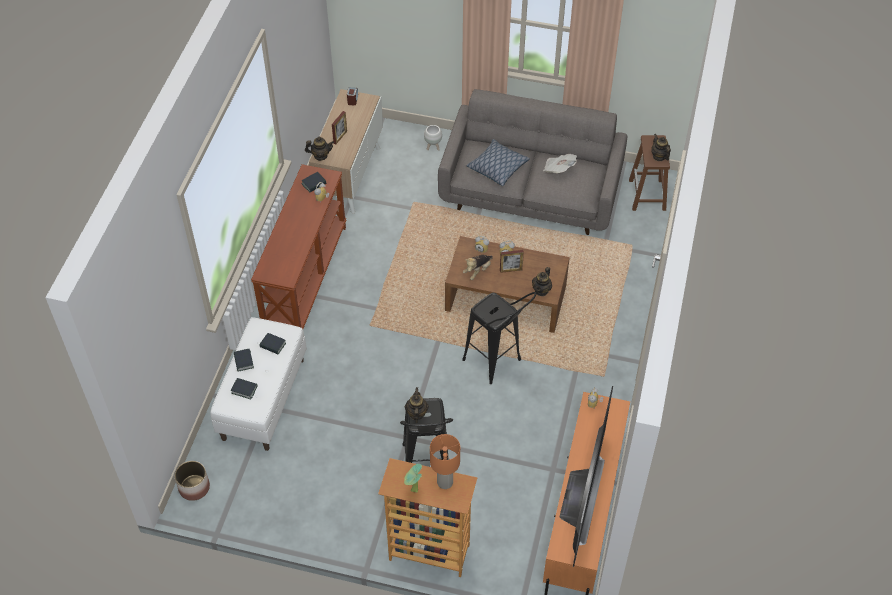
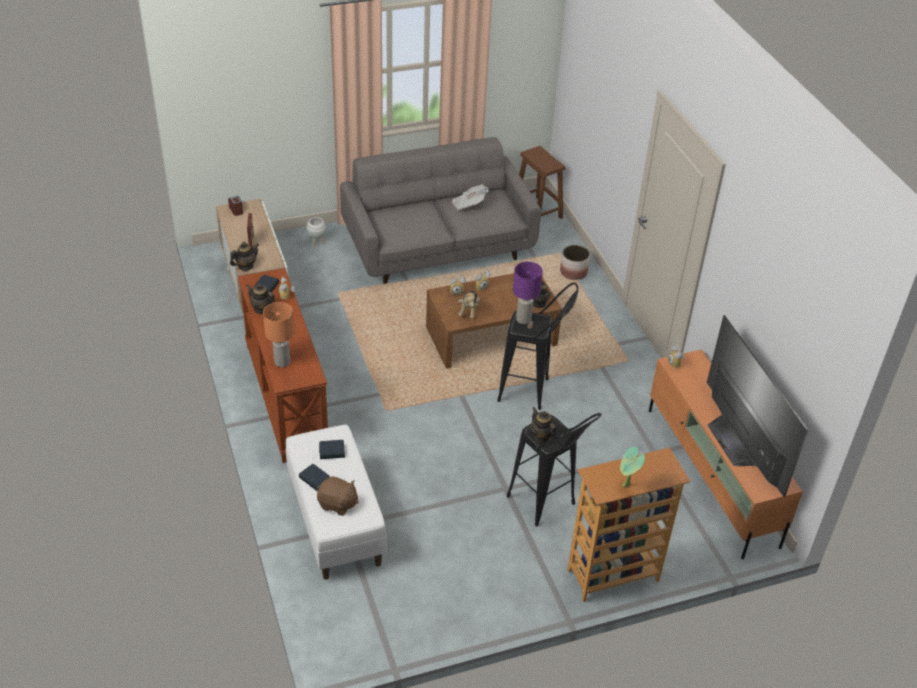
camera: 35 degrees left, 10 degrees down
planter [175,461,210,501] -> planter moved to [560,245,590,280]
book [231,378,258,400] -> brown plush toy [317,476,359,516]
orange table lamp [430,434,460,489] -> orange table lamp moved to [263,302,295,367]
pillow [466,139,530,186] -> none
picture frame [500,250,524,273] -> none
teapot [651,134,671,161] -> teapot moved to [247,284,275,314]
none -> purple table lamp [513,262,543,324]

